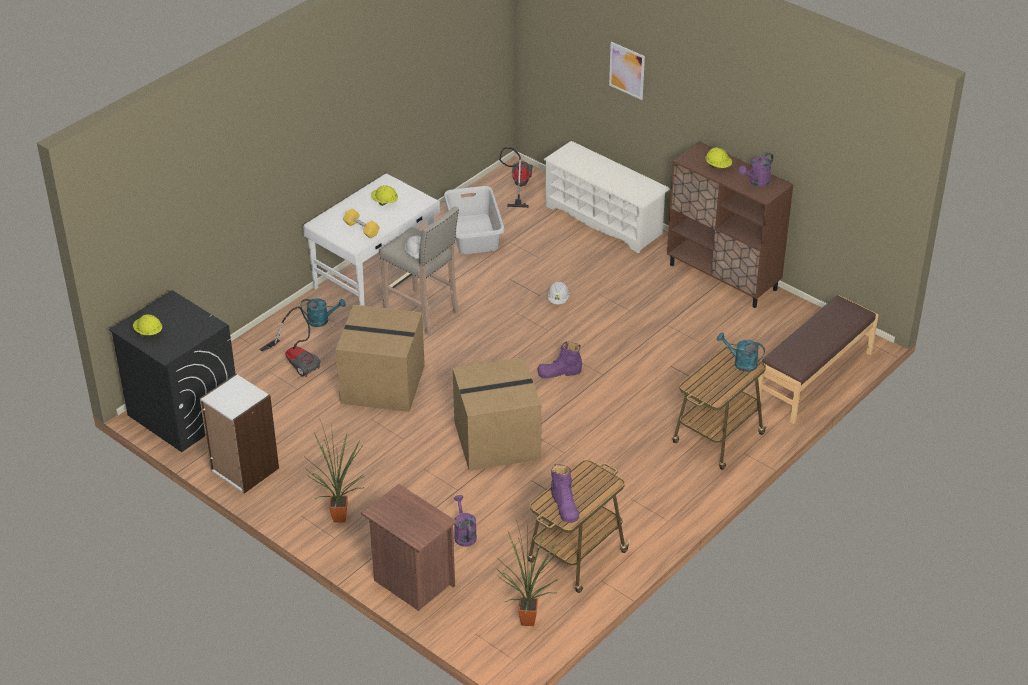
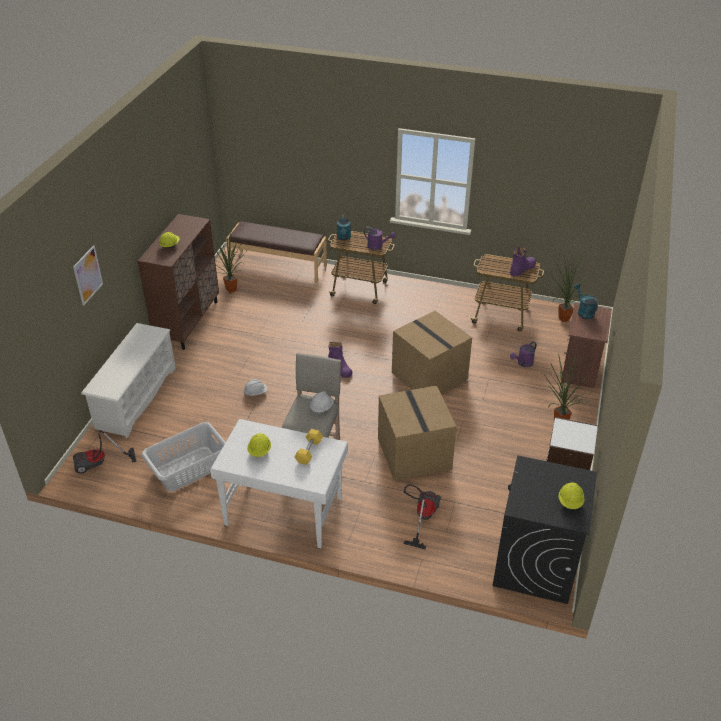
camera: 115 degrees left, 0 degrees up
turquoise watering can [301,298,346,327] -> turquoise watering can moved to [574,284,598,319]
purple watering can [738,153,773,187] -> purple watering can moved to [364,226,396,250]
none -> potted plant [213,216,248,293]

